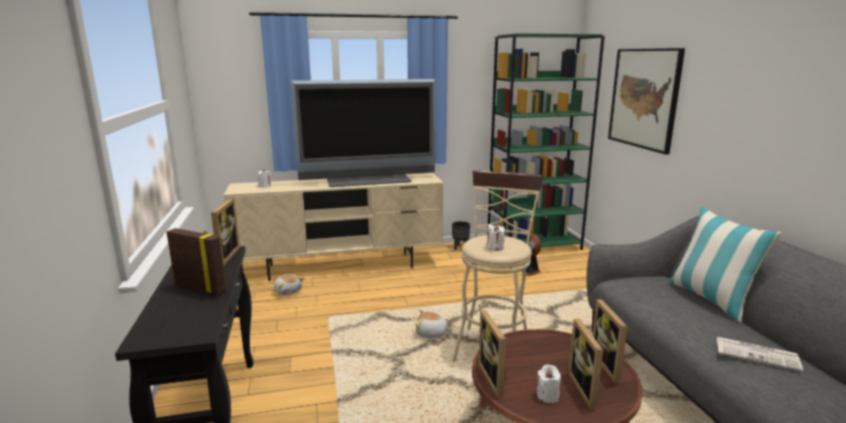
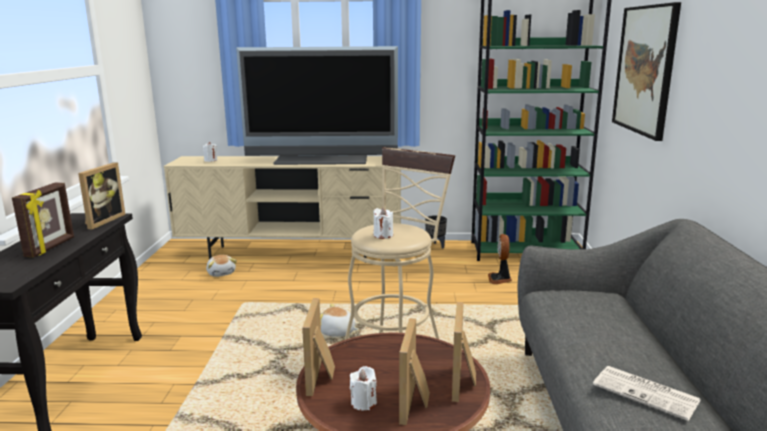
camera: 15 degrees right, 0 degrees up
picture frame [166,228,227,297] -> picture frame turned 60 degrees clockwise [12,182,74,257]
pillow [669,207,782,323] -> none

